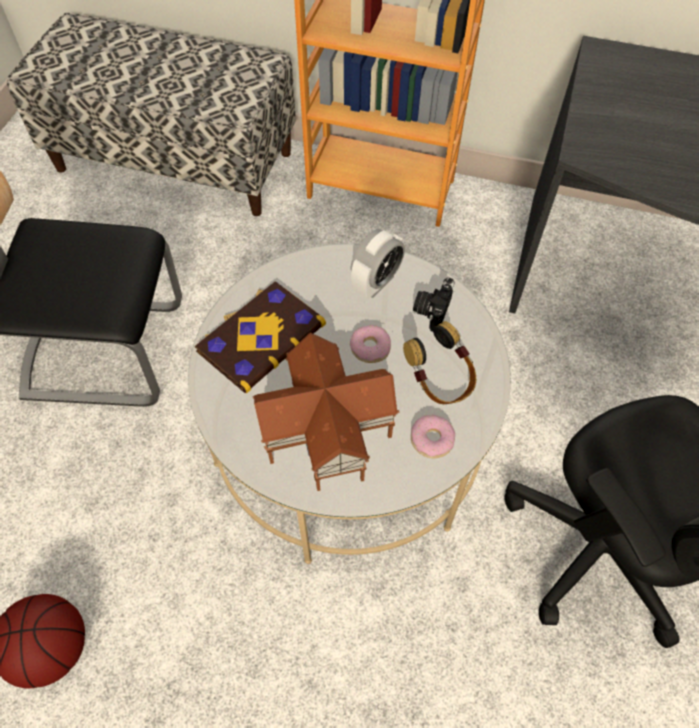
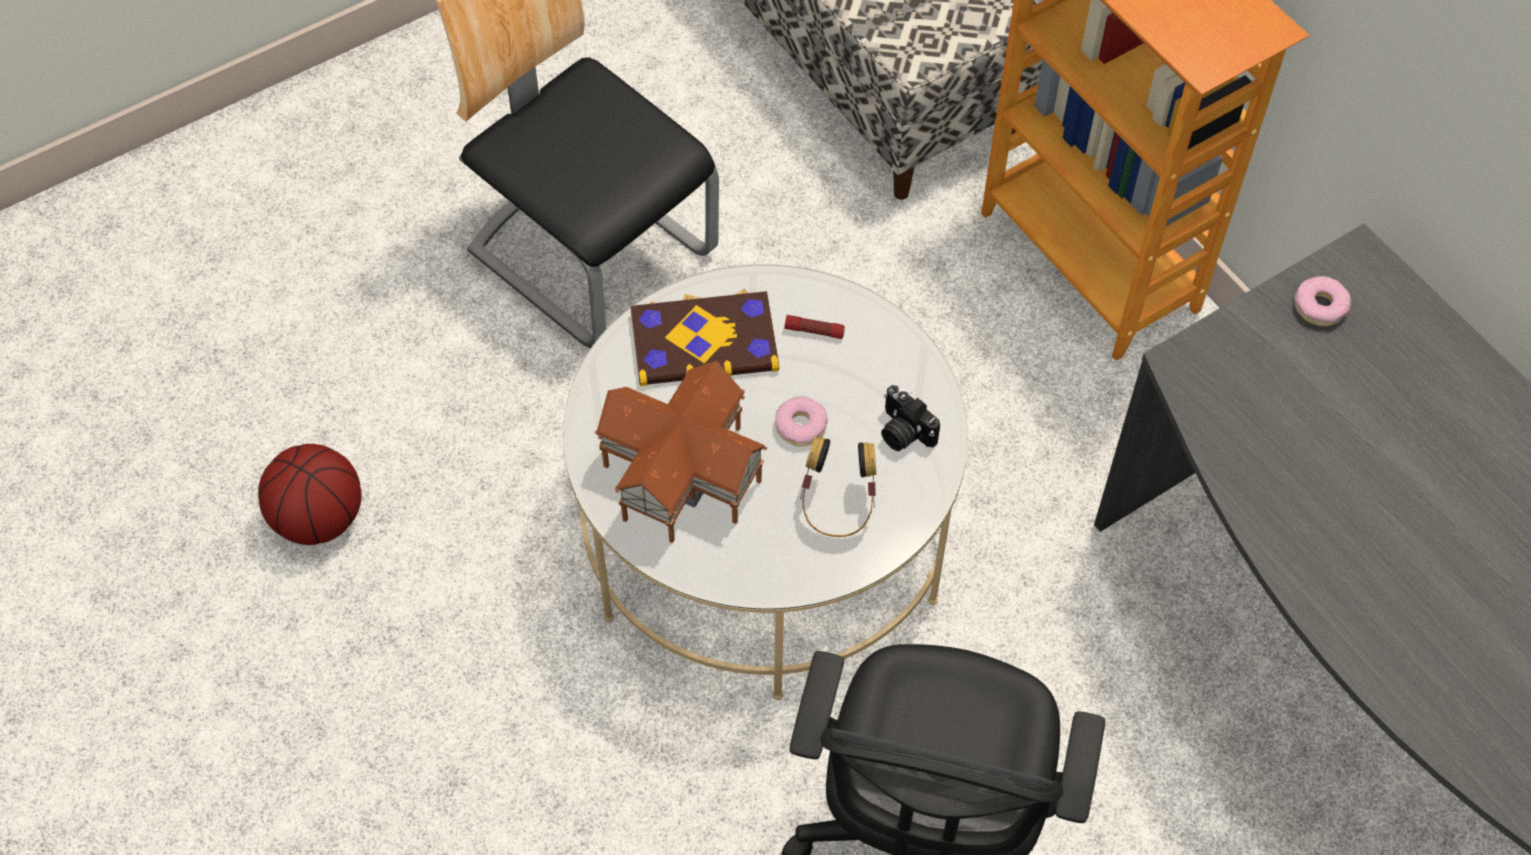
camera: 40 degrees right, 0 degrees up
alarm clock [351,229,405,299] -> none
donut [411,415,455,458] -> donut moved to [1295,276,1351,327]
camera [413,278,455,332] -> camera turned 105 degrees counterclockwise [881,385,940,451]
none -> flashlight [785,315,845,339]

